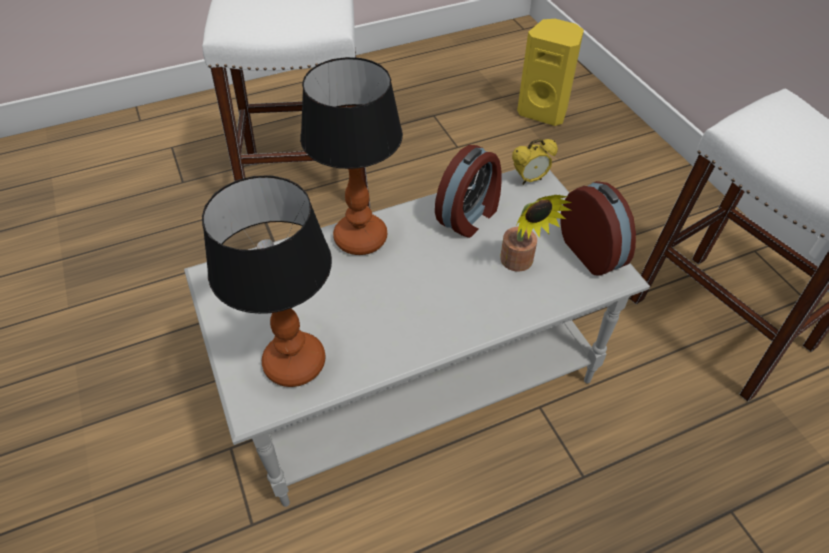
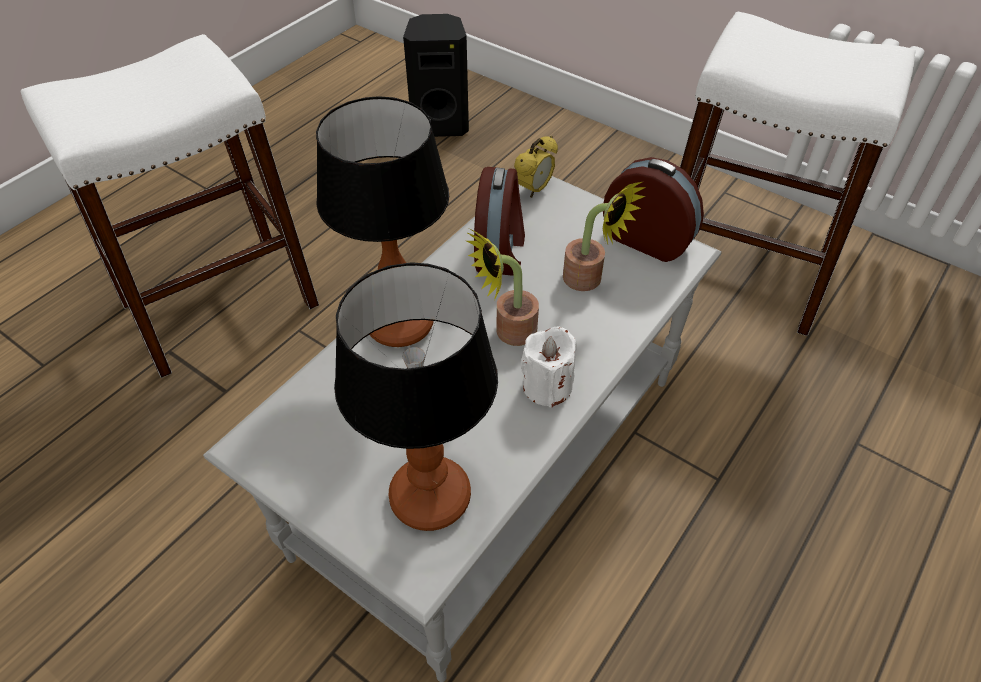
camera: 30 degrees left, 0 degrees up
yellow speaker [517,19,584,126] -> black speaker [403,14,469,137]
none -> potted plant [466,230,539,346]
none -> white candle [521,327,577,408]

